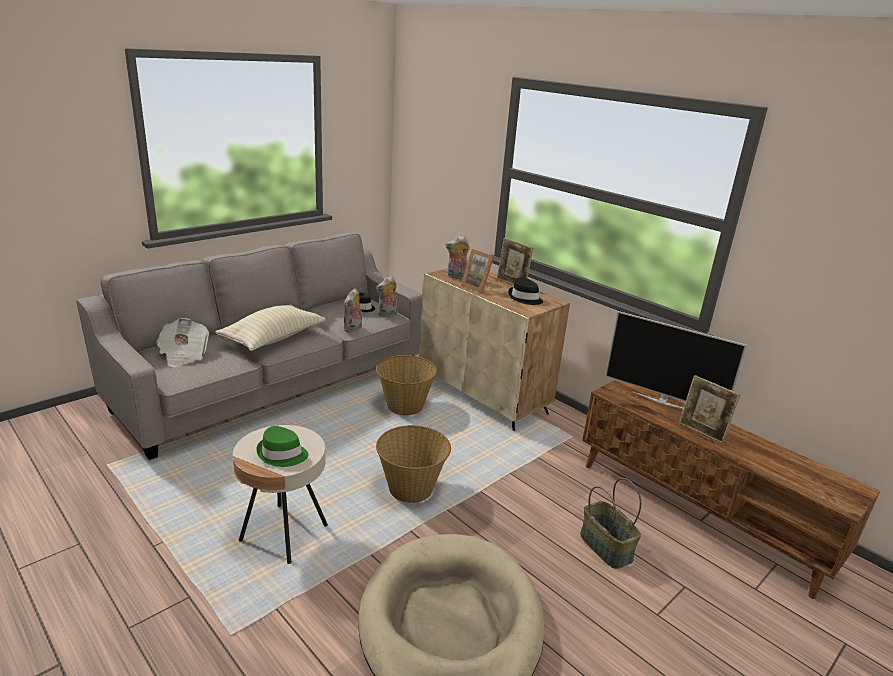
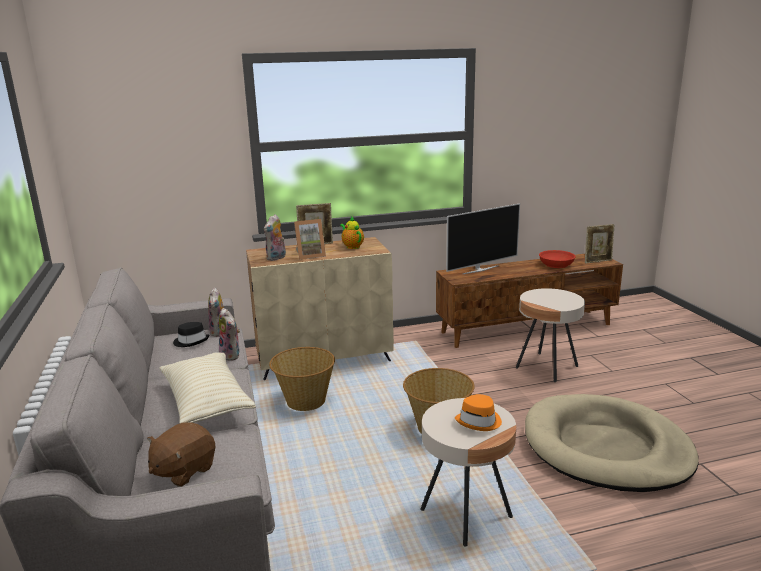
camera: 60 degrees left, 5 degrees down
newspaper [156,318,209,367] -> brown plush toy [147,422,215,487]
green hat [256,426,308,467] -> orange hat [455,394,502,431]
black hat [508,277,543,305] -> teapot [340,217,364,249]
basket [580,478,641,569] -> beige side table [516,288,585,382]
picture frame [679,375,741,444] -> picture frame moved to [585,224,615,264]
none -> red bowl [539,250,576,268]

